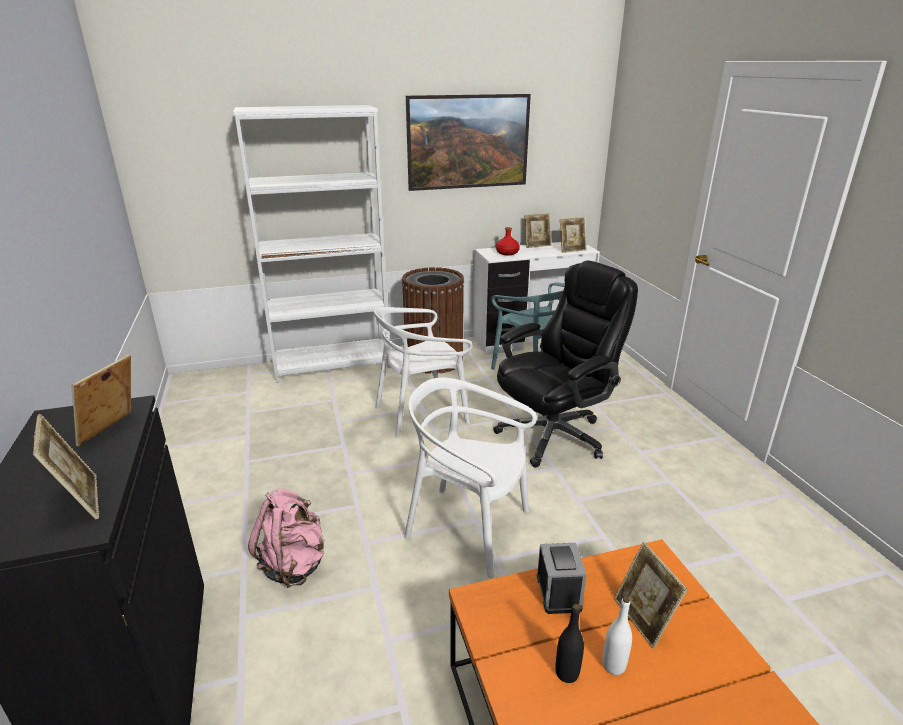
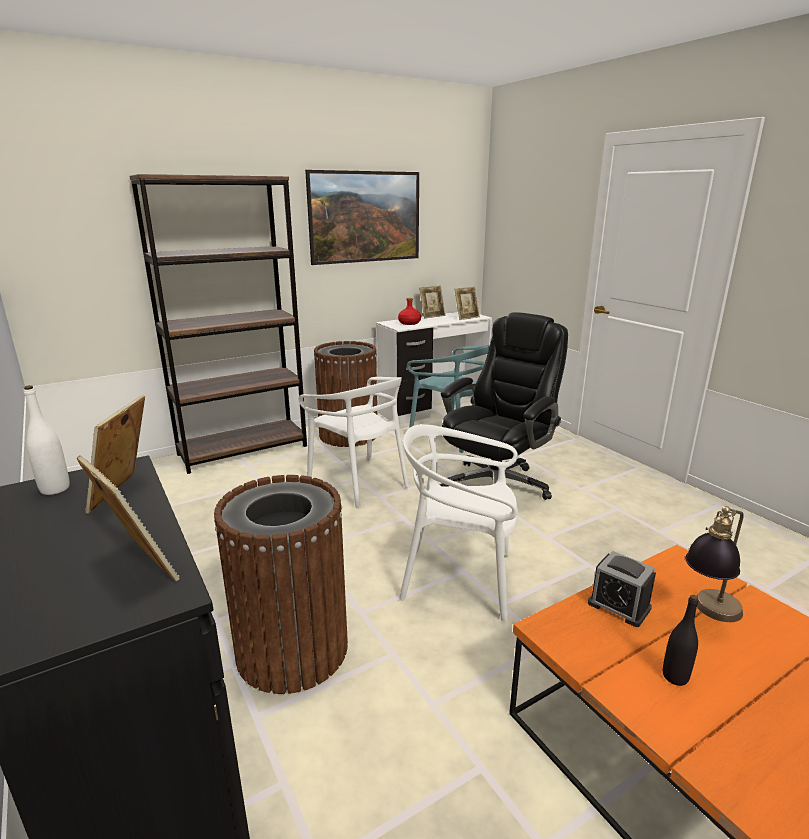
camera: 15 degrees left, 5 degrees down
white bookcase [233,105,391,383] -> brown bookcase [130,174,307,474]
pink backpack [248,488,324,588] -> brown trash can [214,475,348,694]
white chair [374,307,473,437] -> white chair turned 90 degrees counterclockwise [298,377,409,508]
alarm clock [537,543,587,614] -> alarm clock turned 150 degrees clockwise [588,551,656,627]
white bottle [602,596,632,675] -> white bottle moved to [24,385,70,495]
picture frame [614,542,688,649] -> table lamp [685,506,744,622]

